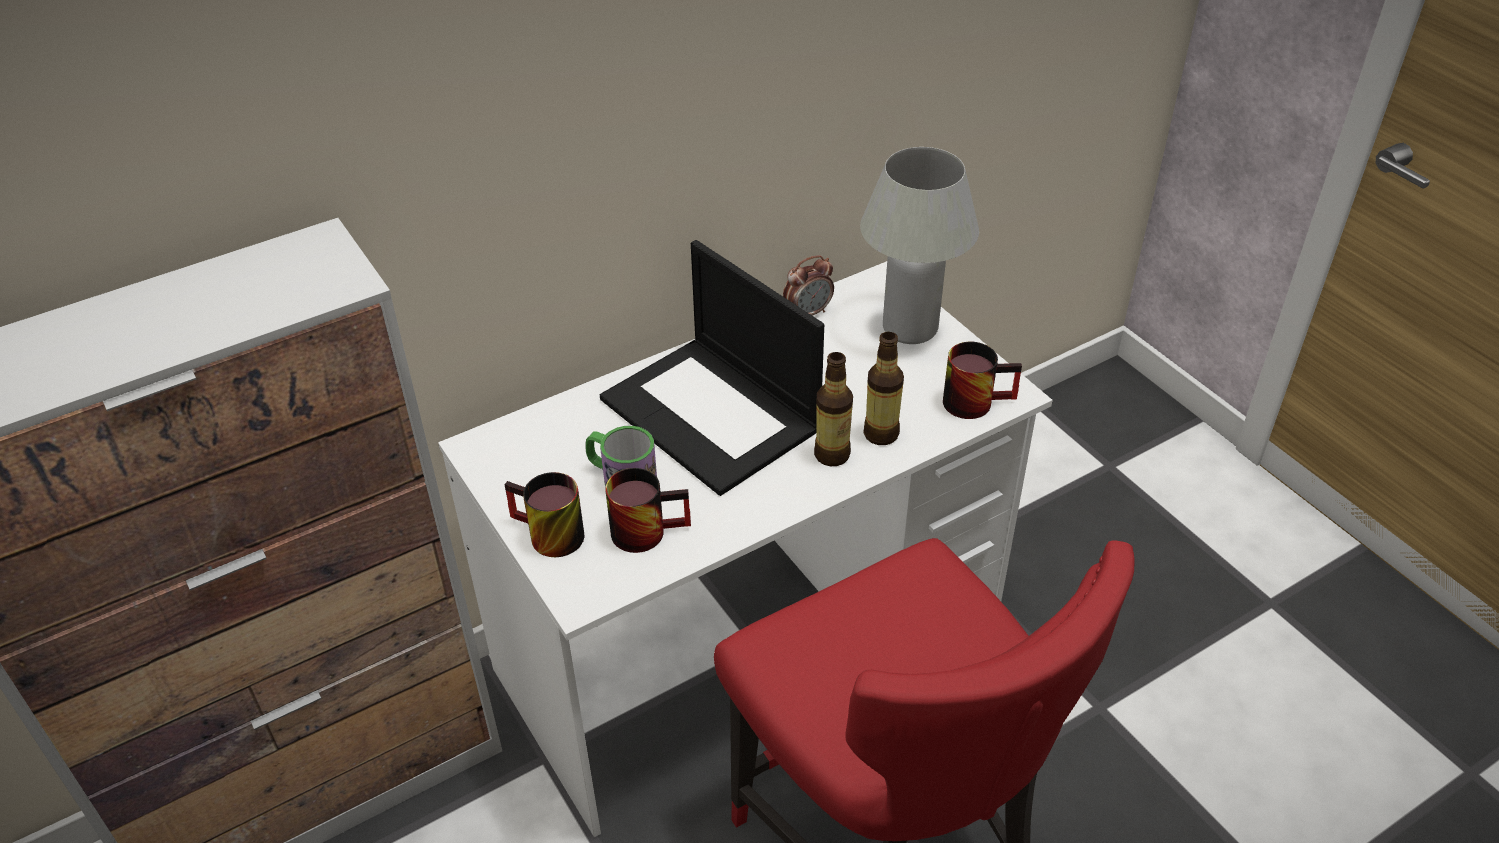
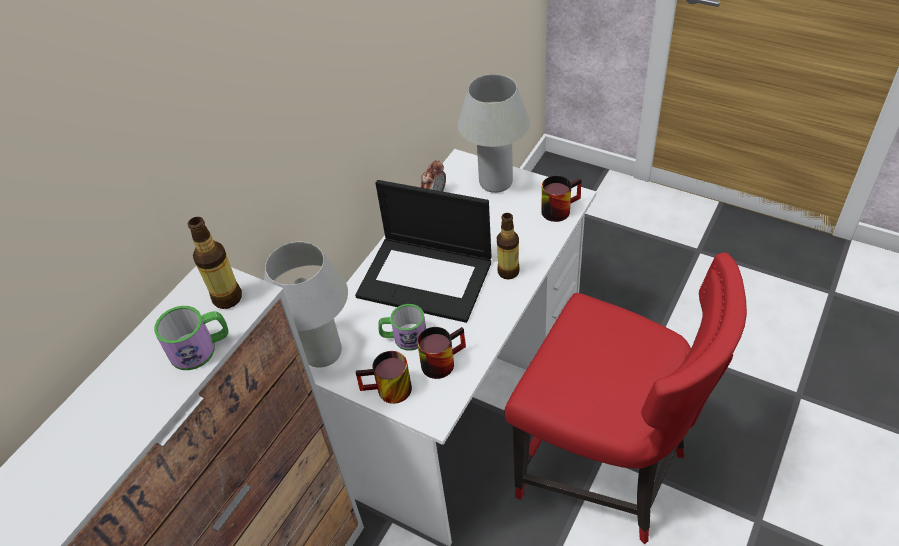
camera: 25 degrees left, 5 degrees up
bottle [864,332,904,445] -> bottle moved to [188,217,242,309]
none -> mug [154,306,228,370]
none -> white table lamp [264,242,348,368]

